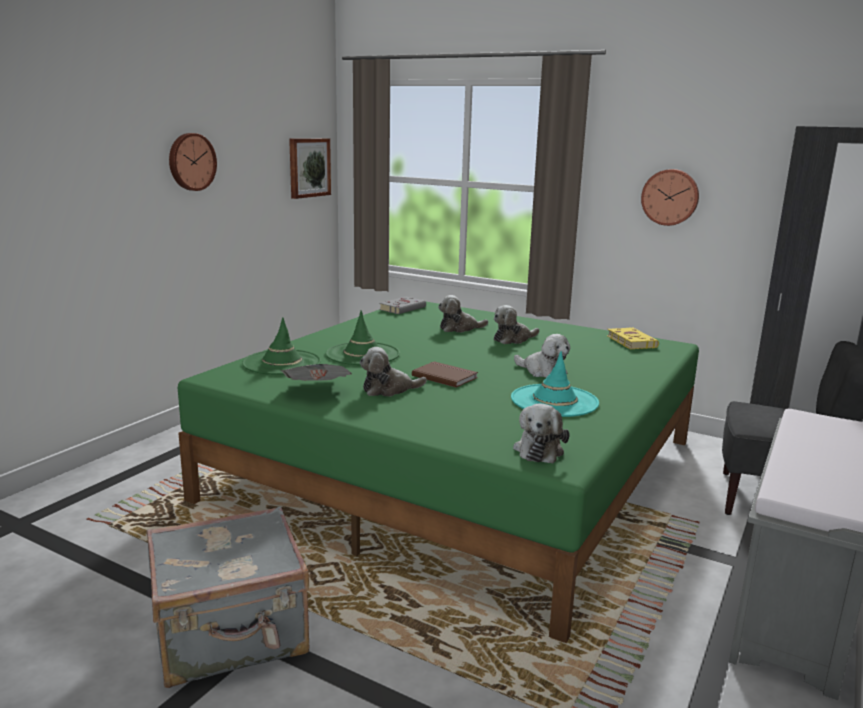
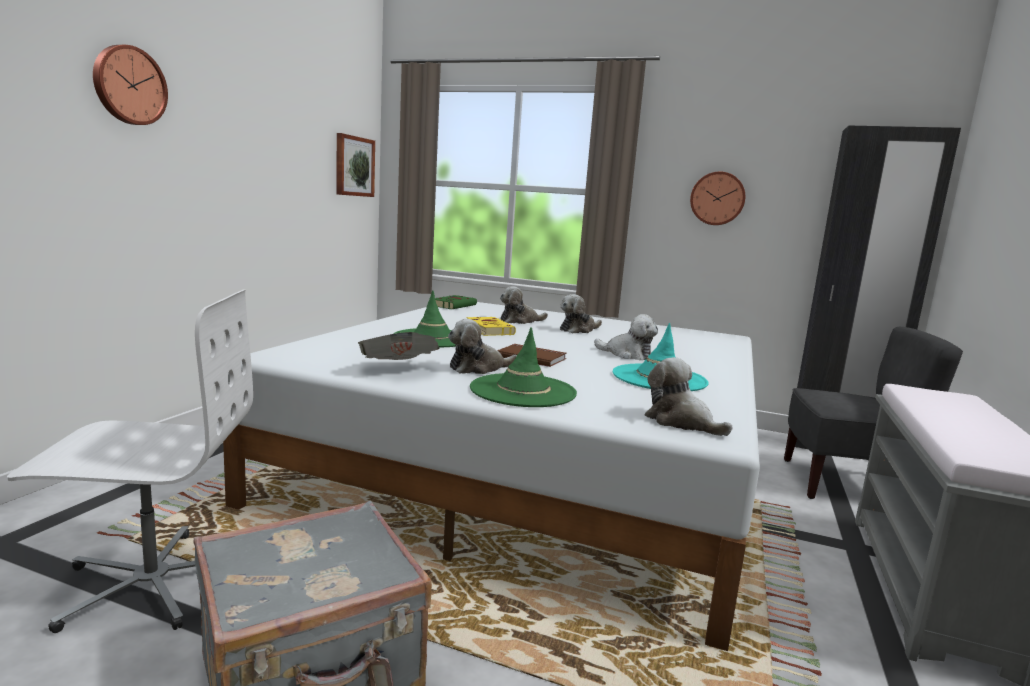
camera: 10 degrees left, 5 degrees down
wall clock [169,133,217,191] -> wall clock moved to [93,45,168,125]
green bed [178,302,699,643] -> white bed [223,302,760,651]
green hat [242,317,321,375] -> green hat moved to [470,327,577,407]
grey book [379,297,426,314] -> green book [435,295,477,309]
plush toy [513,403,569,463] -> plush toy turned 135 degrees clockwise [644,357,733,436]
yellow book [607,327,659,349] -> yellow book moved to [466,317,516,336]
none -> white office chair [7,289,253,633]

